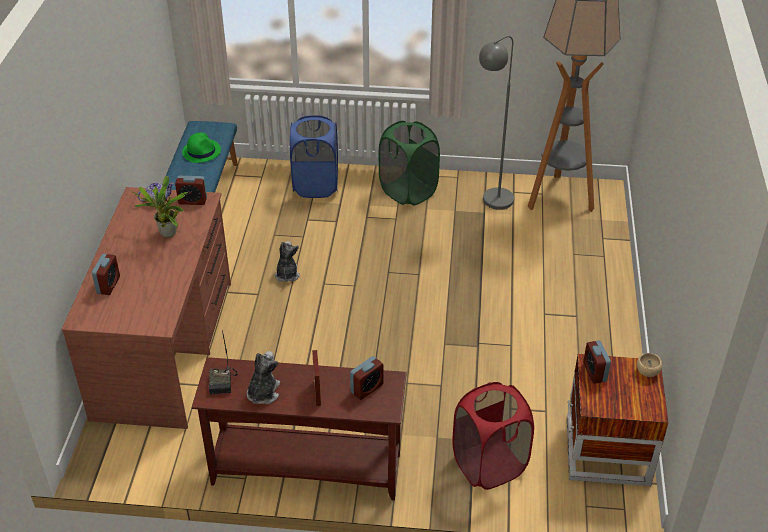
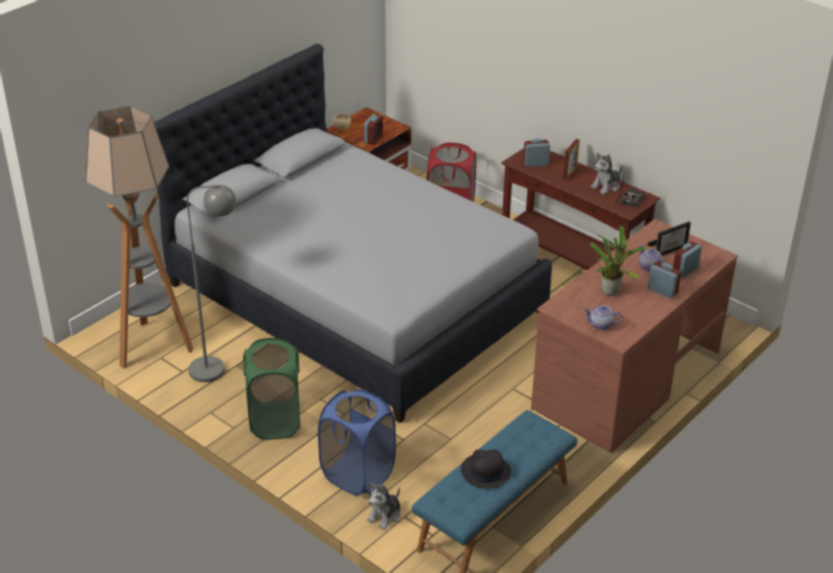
camera: 145 degrees left, 5 degrees down
alarm clock [175,176,207,205] -> alarm clock moved to [648,261,681,299]
green hat [182,133,221,163] -> black hat [461,449,511,489]
plush toy [275,241,300,282] -> plush toy moved to [367,482,401,530]
none -> grey bed [154,44,552,423]
none -> teapot [639,245,665,272]
none -> picture frame [647,221,691,256]

